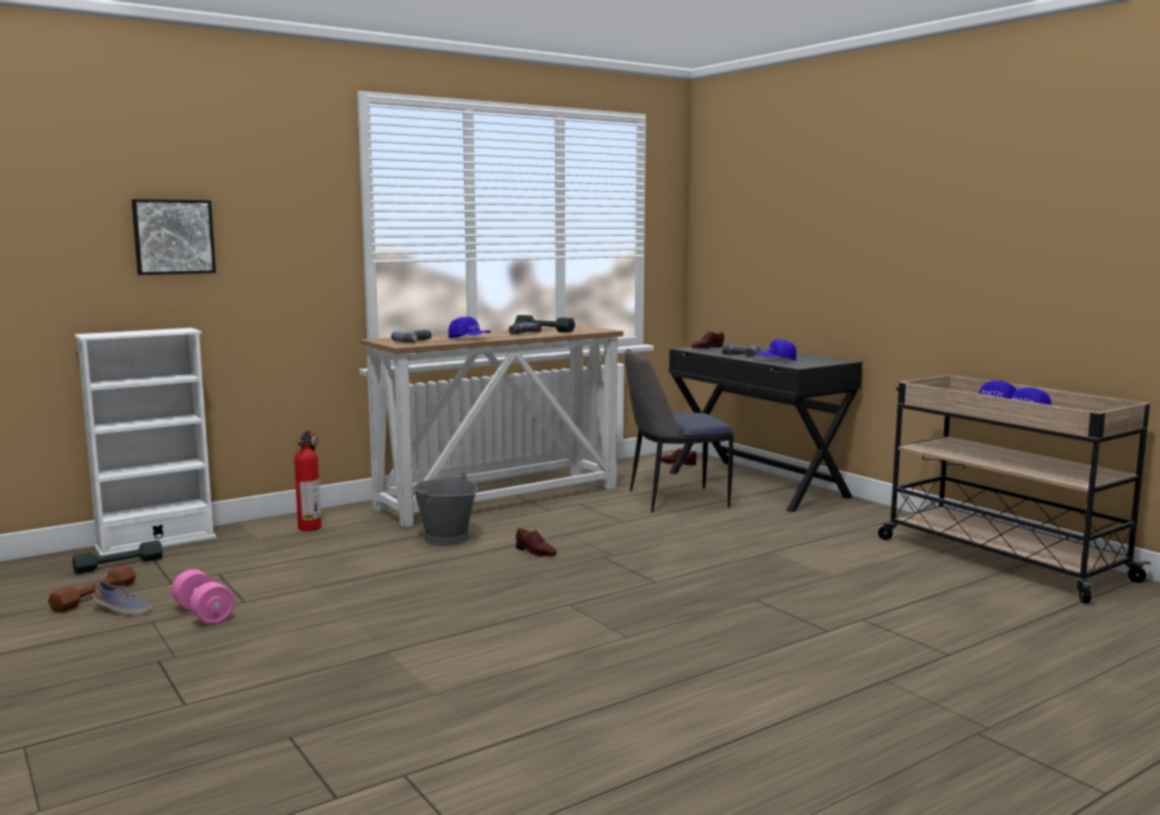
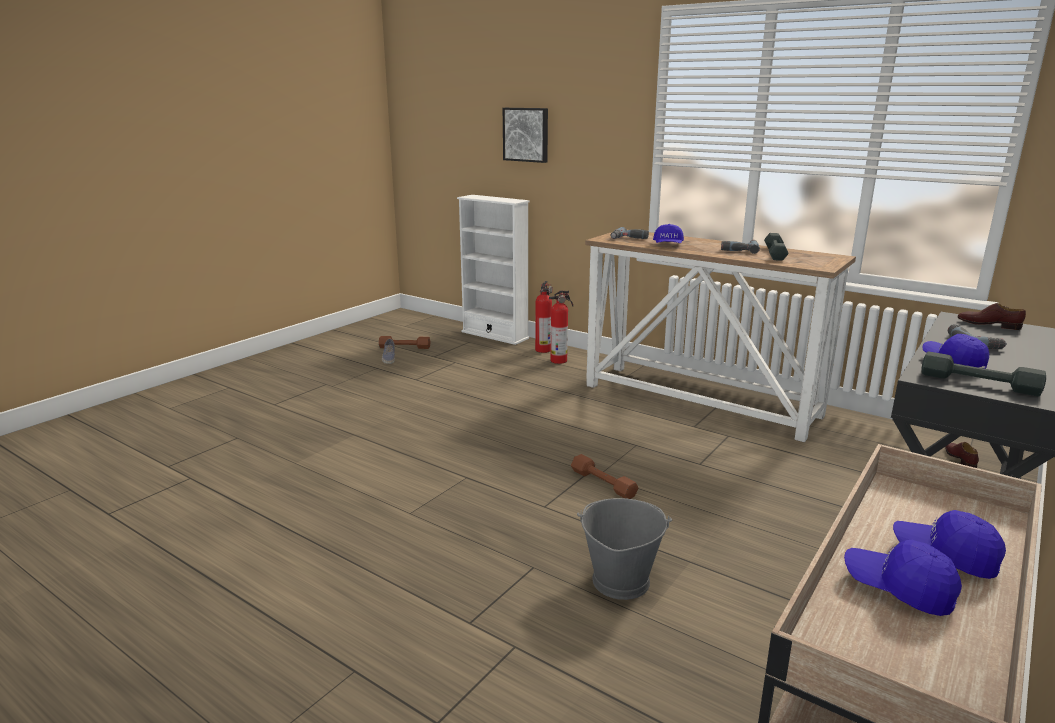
camera: 70 degrees right, 10 degrees up
grey dumbbell [73,540,163,574] -> grey dumbbell moved to [921,352,1046,396]
pink dumbbell [172,569,235,624] -> none
grey bucket [411,473,478,546] -> grey bucket moved to [577,498,672,600]
brown shoe [516,528,557,557] -> none
chair [625,349,734,512] -> none
none -> fire extinguisher [535,281,553,353]
none -> brown dumbbell [571,454,638,499]

